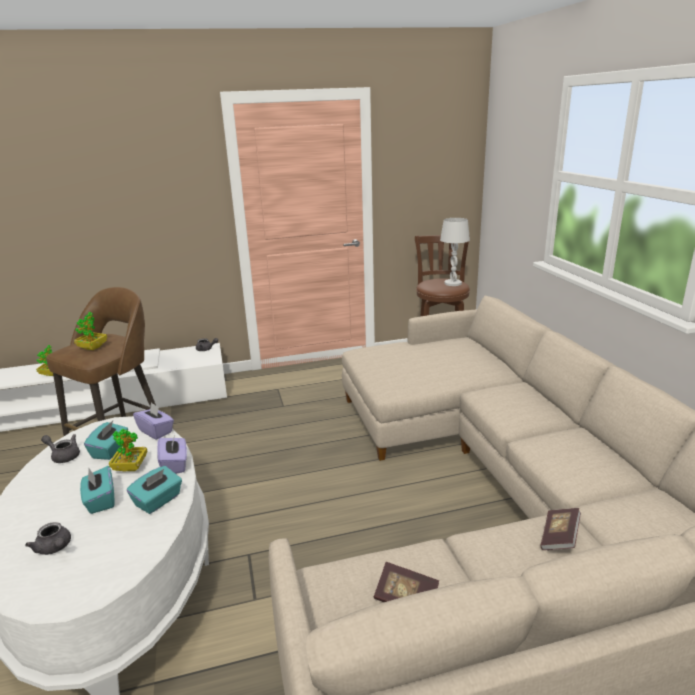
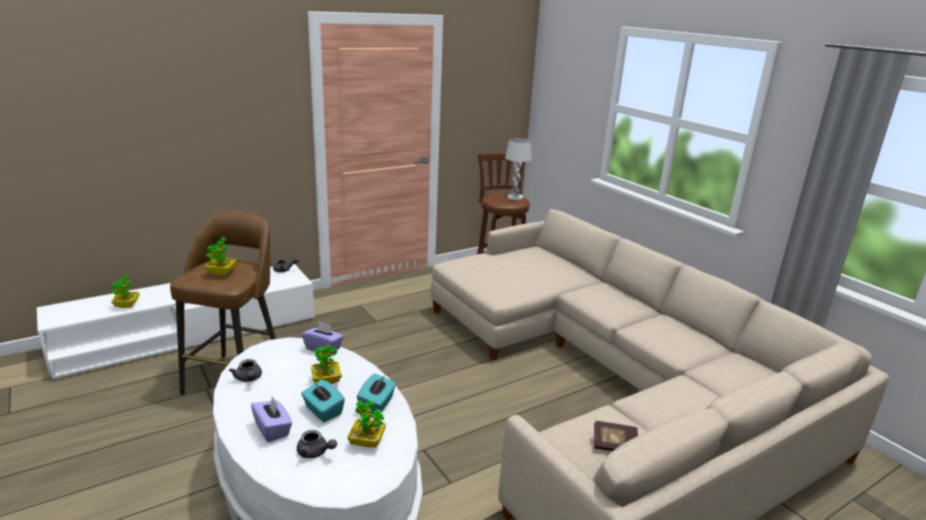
camera: 20 degrees left, 0 degrees up
grey teapot [41,434,80,463] -> grey teapot turned 120 degrees counterclockwise [229,359,262,382]
turquoise tissue box [84,421,128,460] -> none
purple tissue box [157,434,187,474] -> purple tissue box moved to [251,395,292,442]
book [540,508,581,550] -> none
none -> potted plant [348,400,386,448]

